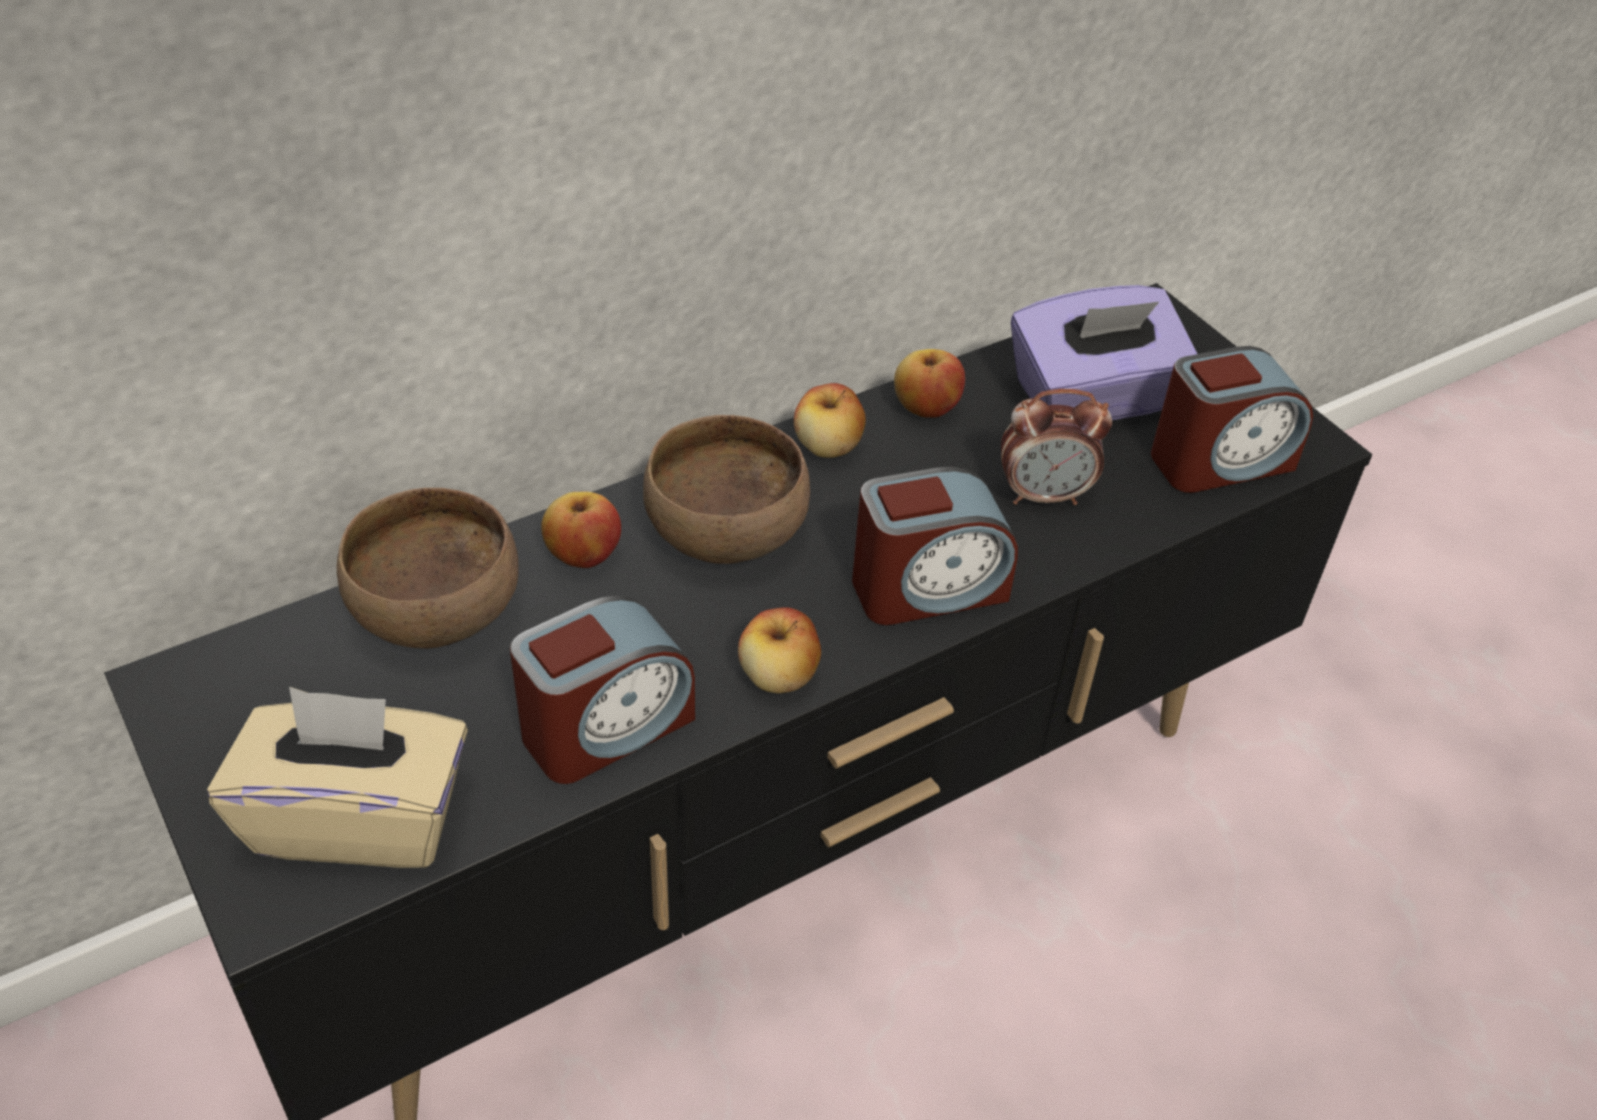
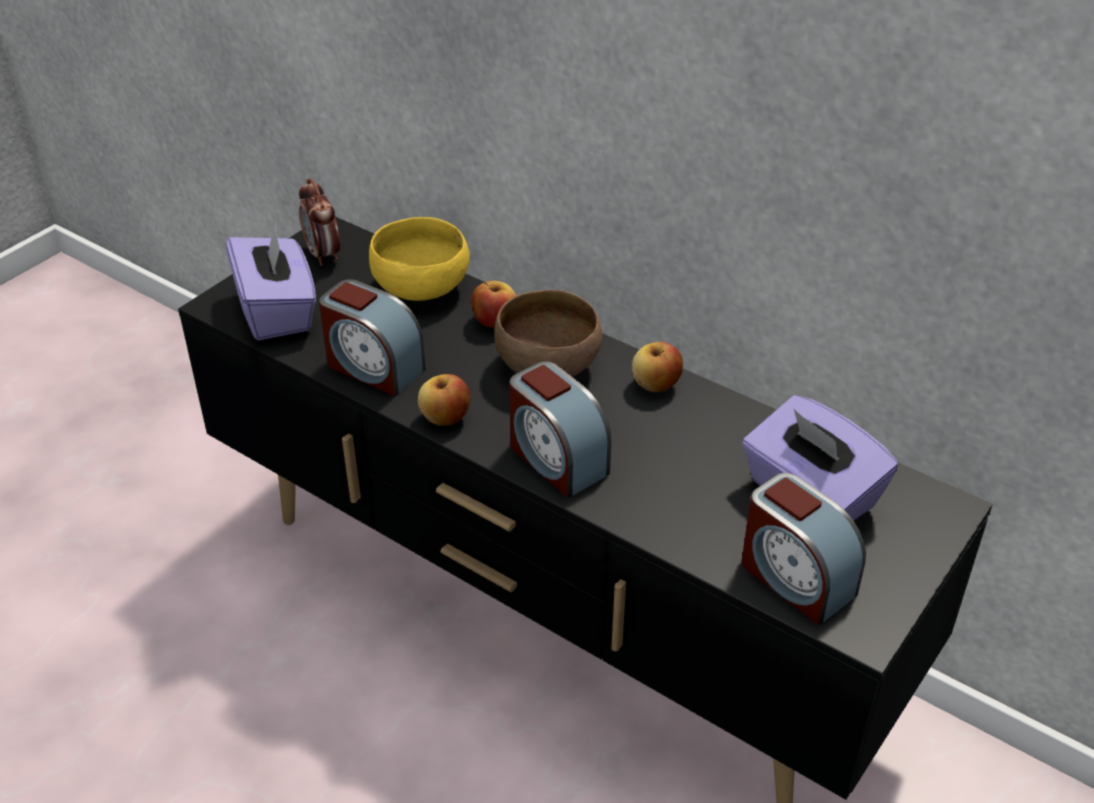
camera: 70 degrees right, 5 degrees down
beige tissue box [207,687,468,868] -> purple tissue box [226,225,316,340]
brown bowl [337,488,518,648] -> yellow bowl [369,217,470,301]
apple [894,349,965,418] -> none
alarm clock [1001,389,1112,505] -> alarm clock moved to [299,178,340,266]

